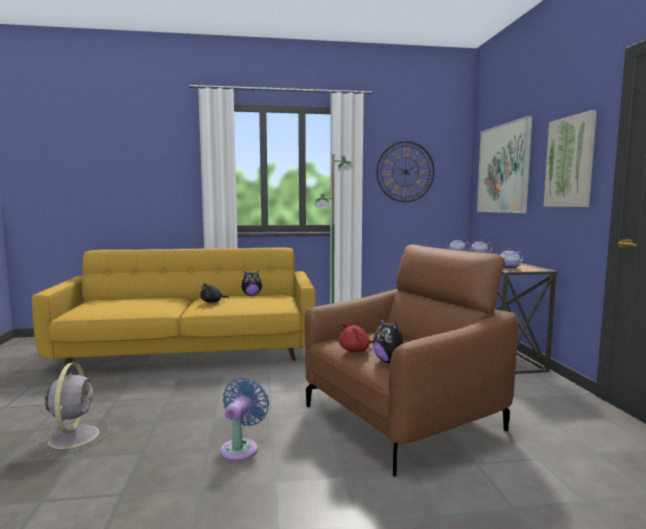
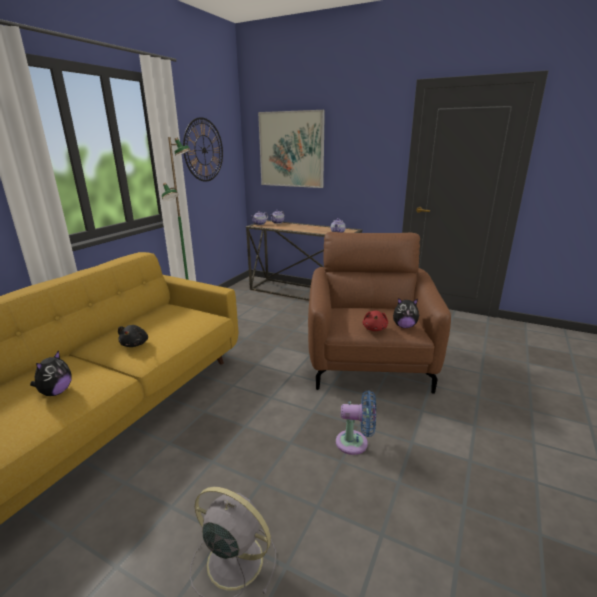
camera: 55 degrees left, 15 degrees up
blue fan [220,377,269,461] -> blue fan turned 135 degrees clockwise [336,390,376,455]
plush toy [242,270,262,296] -> plush toy moved to [30,350,72,396]
picture [544,110,597,207] -> none

